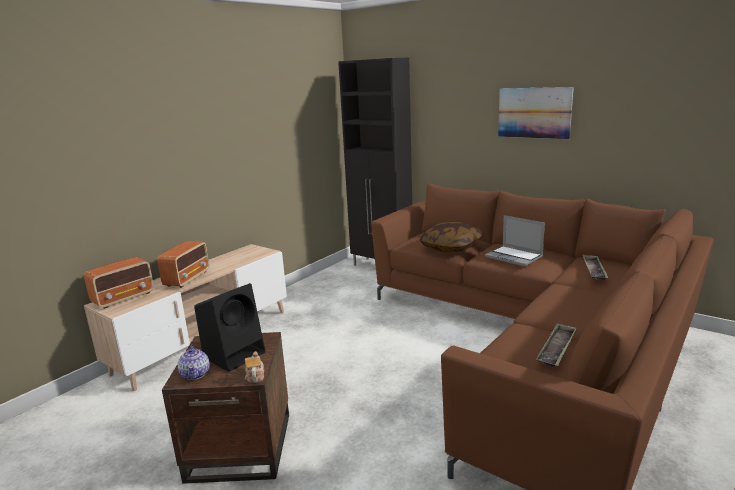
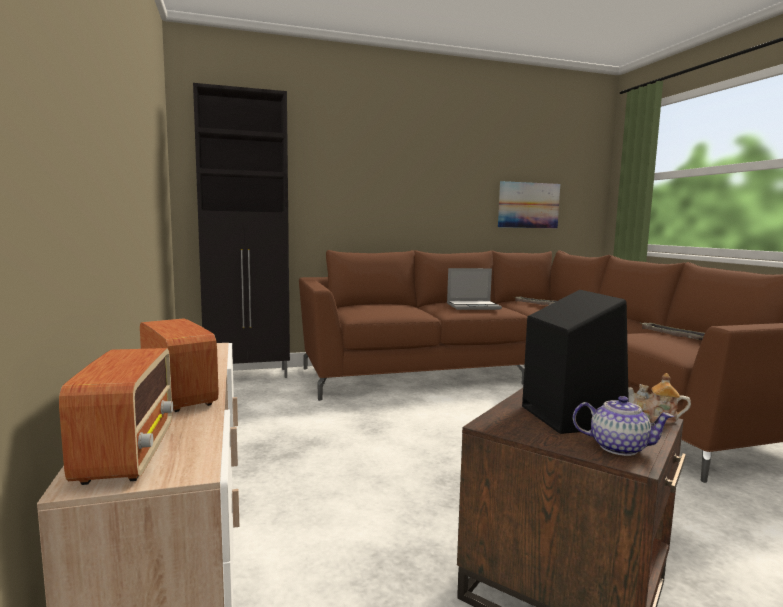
camera: 55 degrees left, 10 degrees down
pillow [420,222,483,252] -> none
picture [498,87,574,139] -> picture moved to [498,181,560,228]

